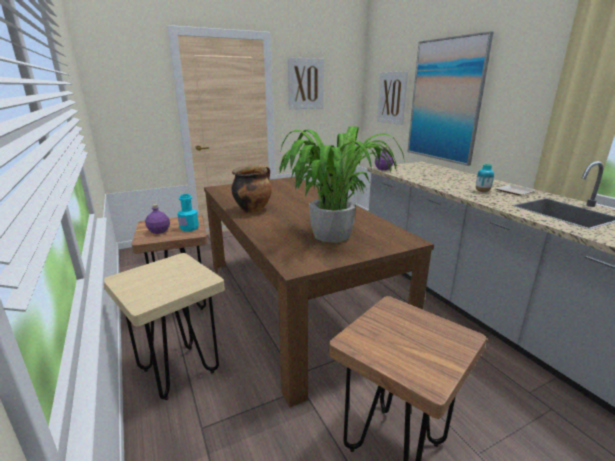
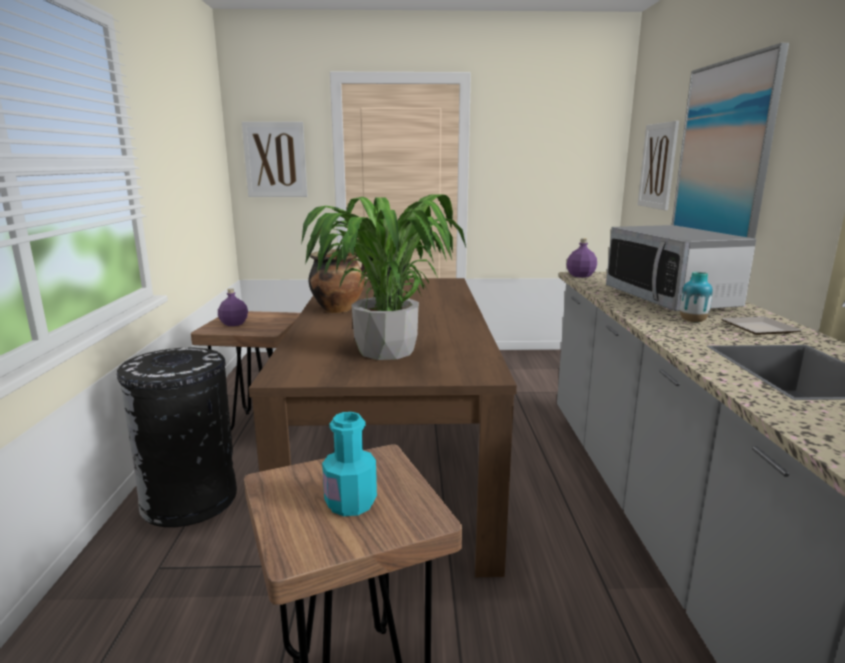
camera: 25 degrees right, 5 degrees down
beige stool [104,253,225,400] -> black trash can [117,347,237,527]
turquoise bottle [178,194,199,231] -> turquoise bottle moved to [322,412,377,516]
picture [288,57,324,109] -> picture moved to [242,122,308,197]
none -> microwave [606,225,756,311]

